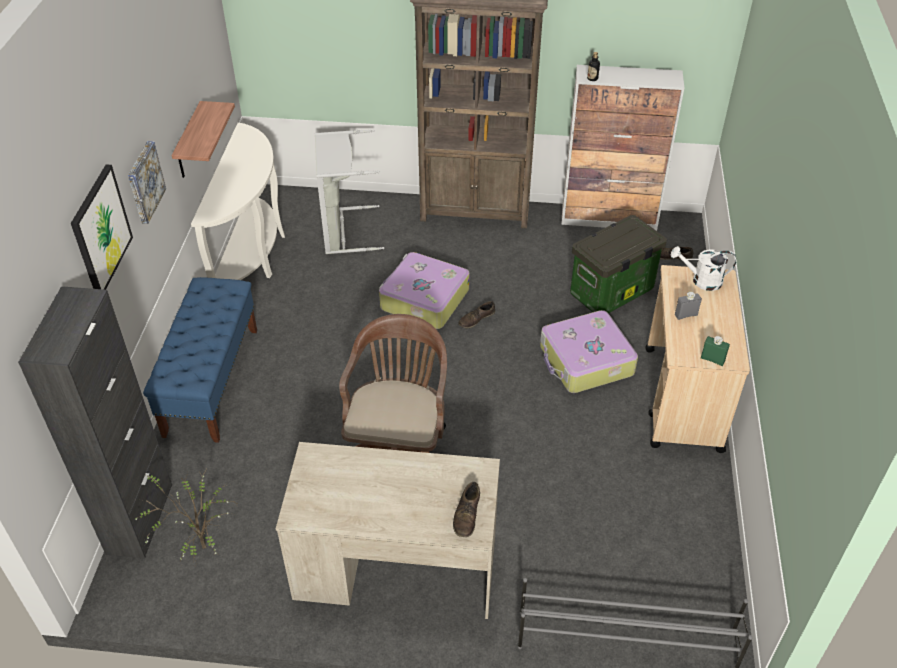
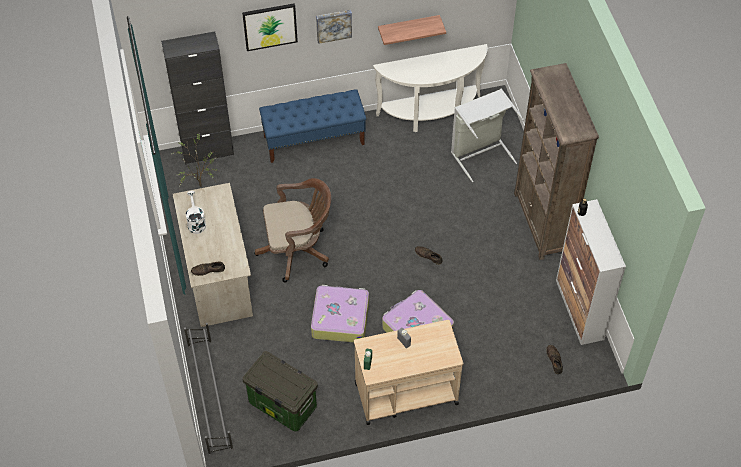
camera: 70 degrees right, 10 degrees up
suitcase [379,252,470,329] -> suitcase moved to [311,285,369,342]
storage box [570,215,667,313] -> storage box moved to [242,351,318,432]
white watering can [670,246,736,291] -> white watering can moved to [186,191,206,234]

